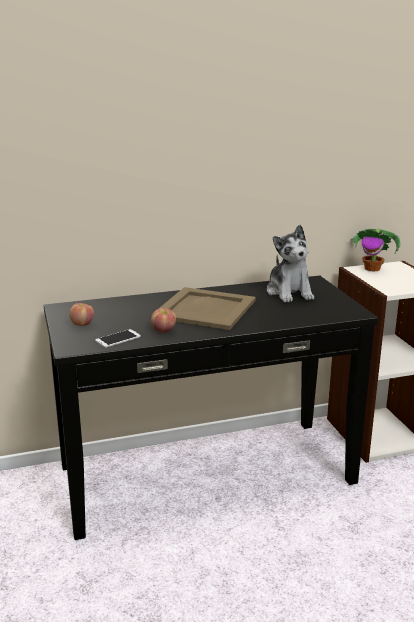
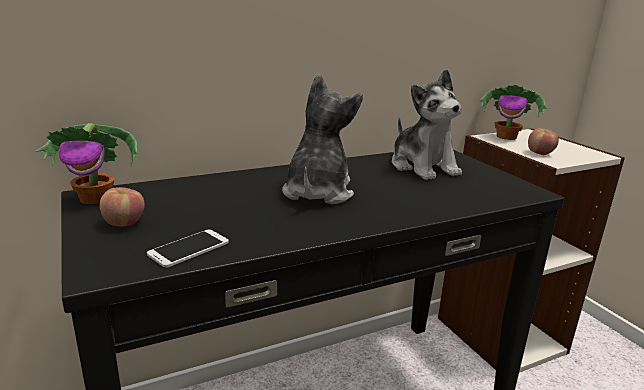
camera: 10 degrees left, 0 degrees up
apple [151,308,176,332] -> apple moved to [528,128,559,155]
beige tray [159,287,256,330] -> plush toy [282,74,363,204]
none -> potted plant [36,123,137,204]

